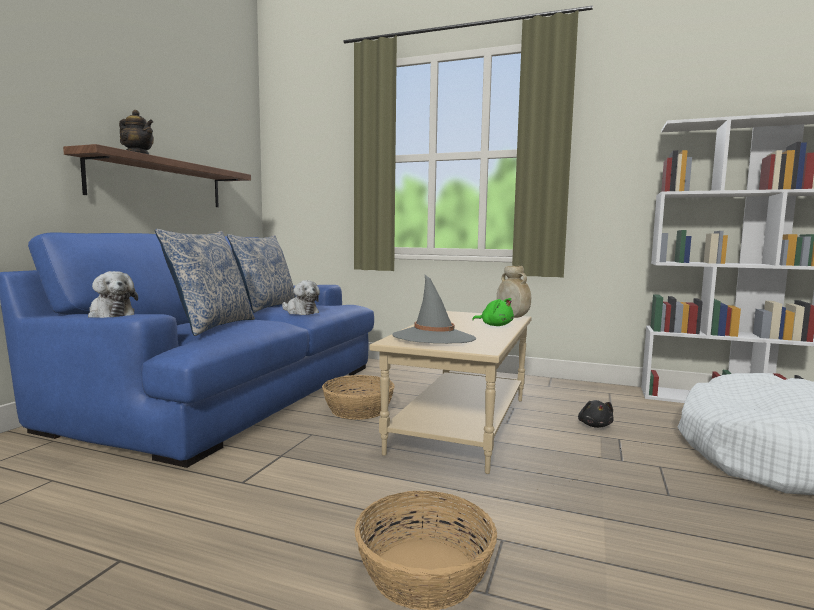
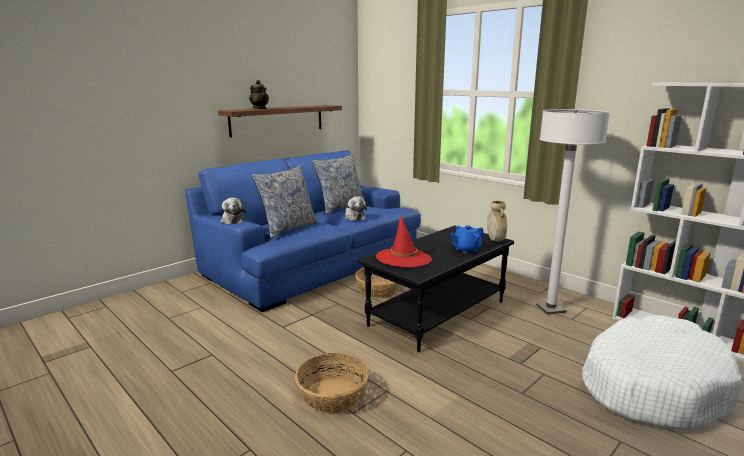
camera: 25 degrees right, 10 degrees up
beige coffee table [370,311,532,474] -> black coffee table [357,225,514,352]
grey hat [392,275,476,344] -> red hat [376,216,432,268]
green plush toy [472,298,514,326] -> blue teapot [450,225,484,253]
black plush toy [578,400,614,428] -> none
none -> white floor lamp [536,109,610,315]

